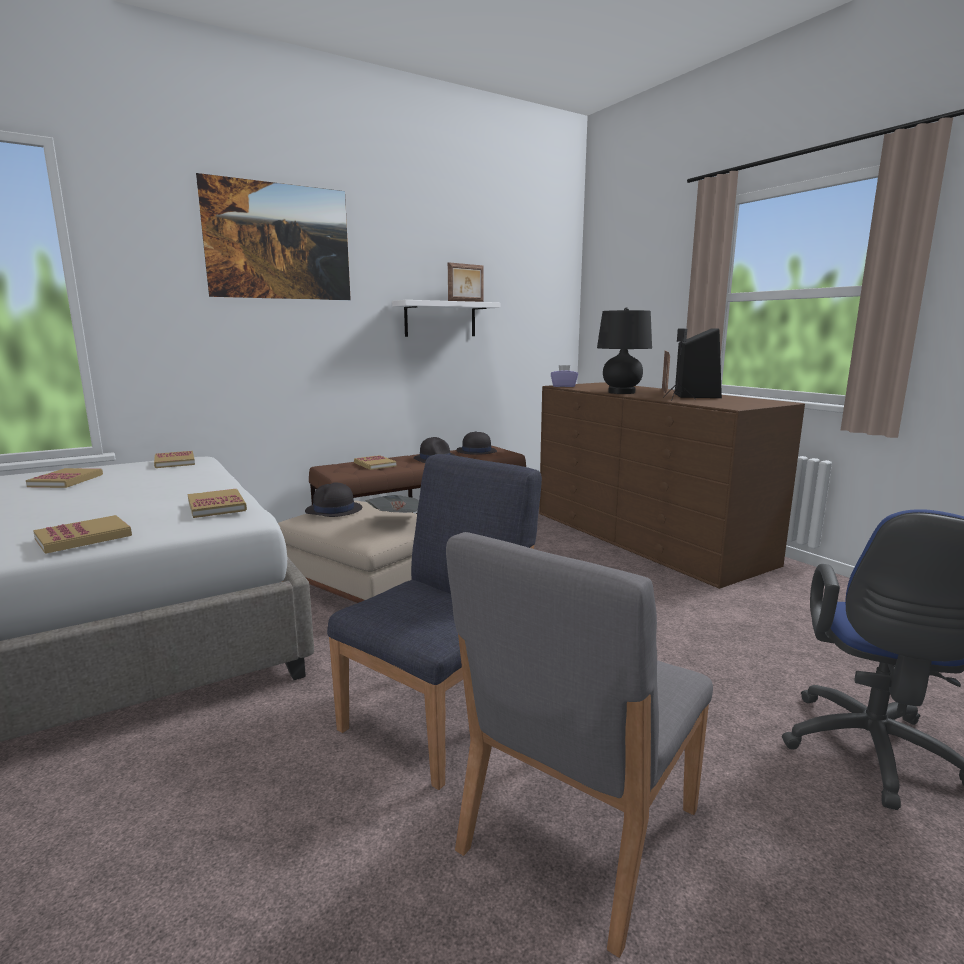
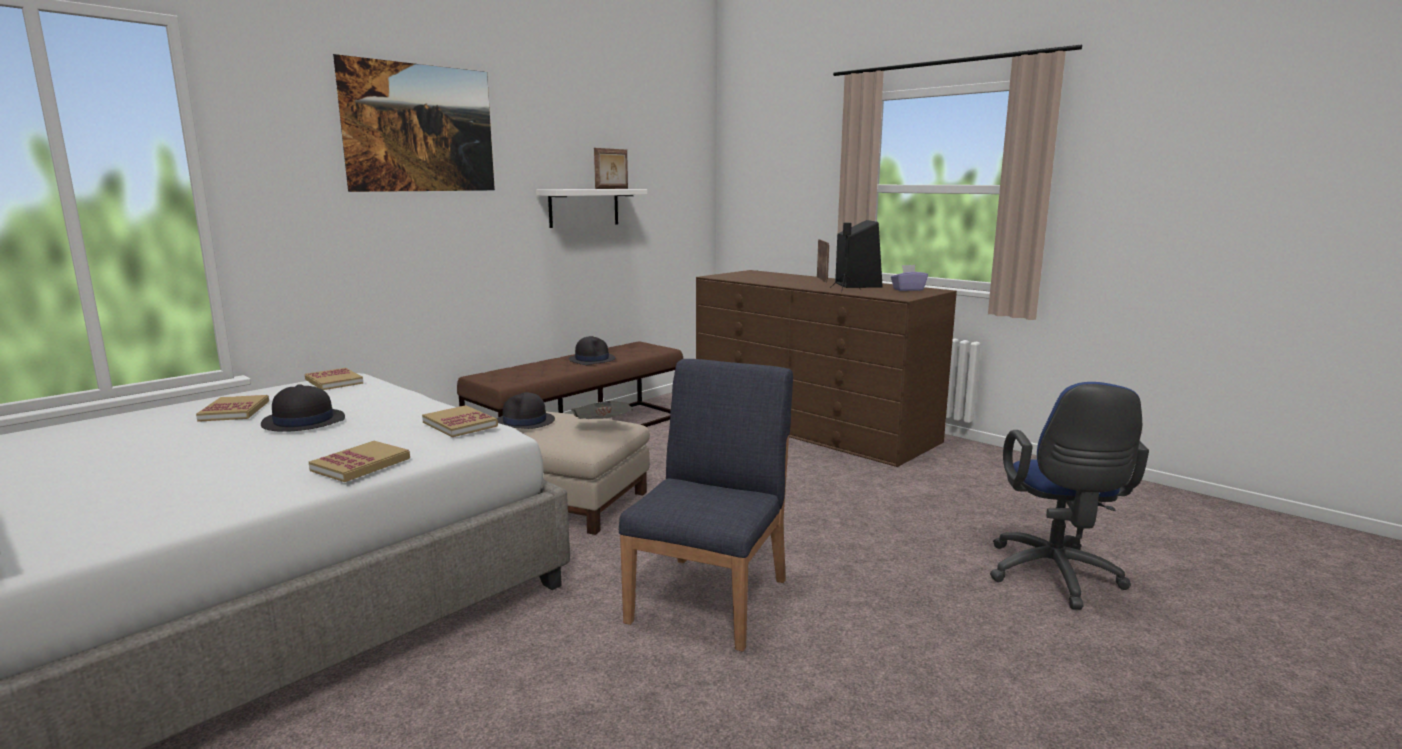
camera: 15 degrees left, 0 degrees up
book [354,455,396,470] -> none
grey chair [446,532,713,958] -> none
black hat [456,431,497,455] -> black hat moved to [261,384,345,432]
purple tissue box [551,365,578,387] -> purple tissue box moved to [891,265,928,291]
black table lamp [597,307,652,394] -> none

